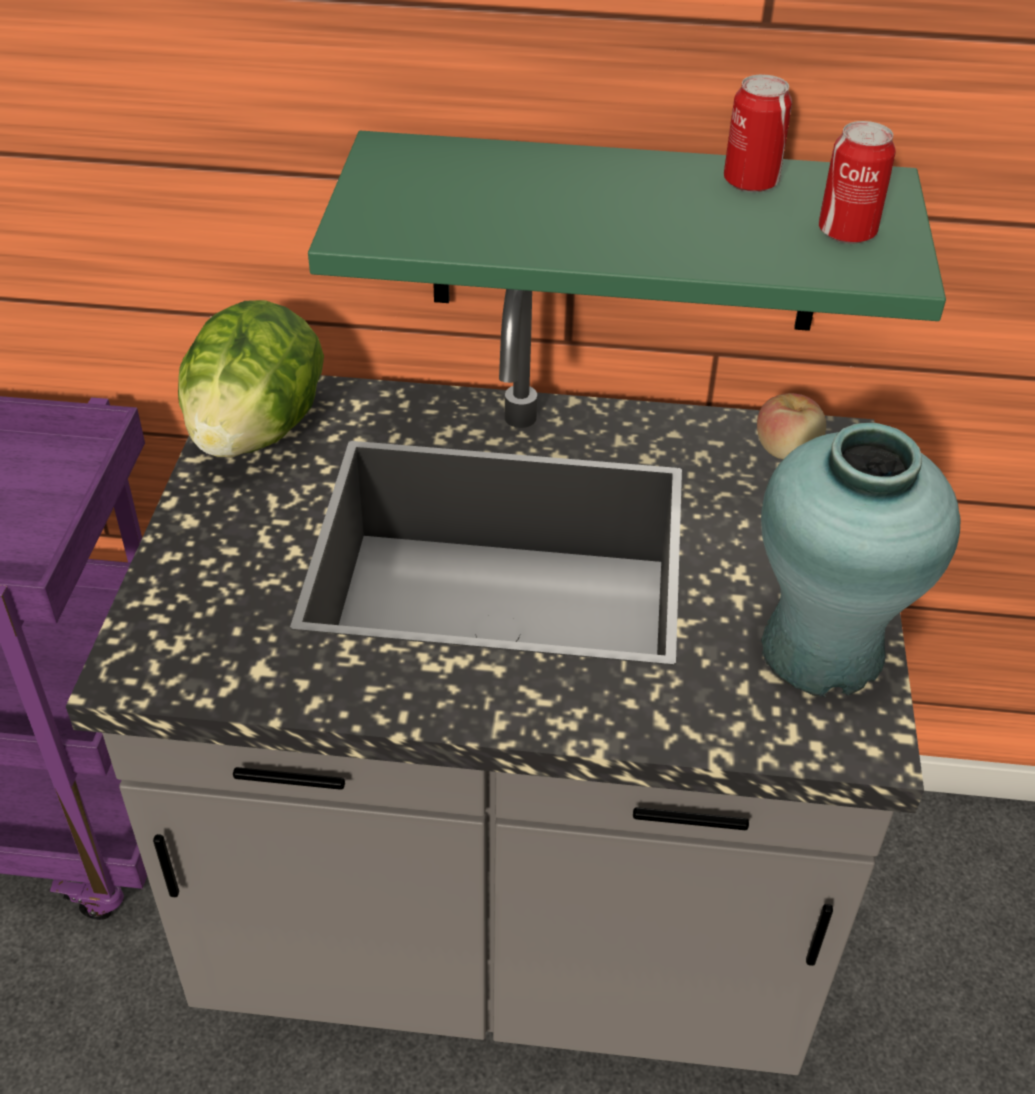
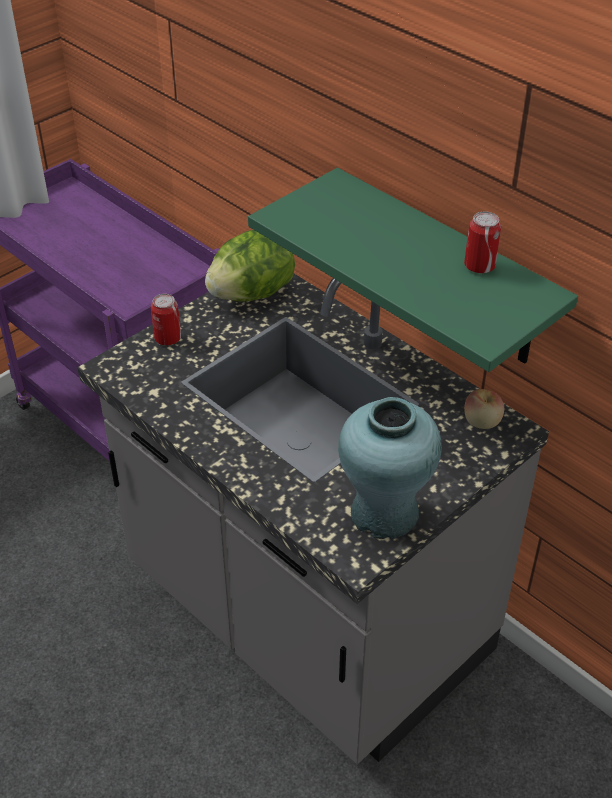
camera: 40 degrees right, 0 degrees up
can [819,121,896,244] -> can moved to [151,294,181,345]

